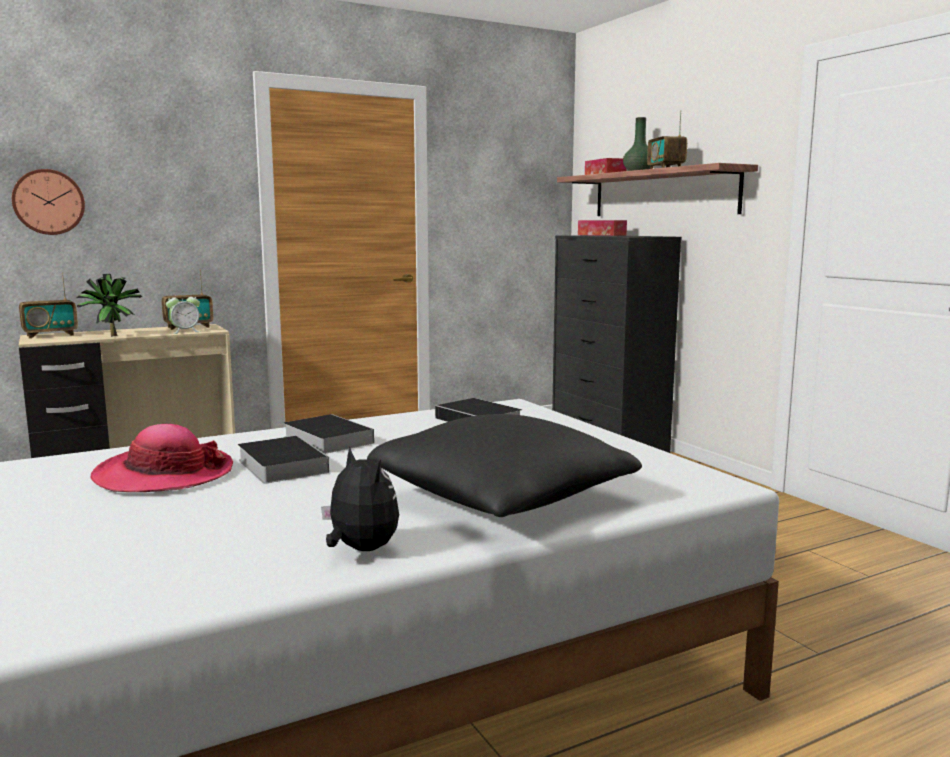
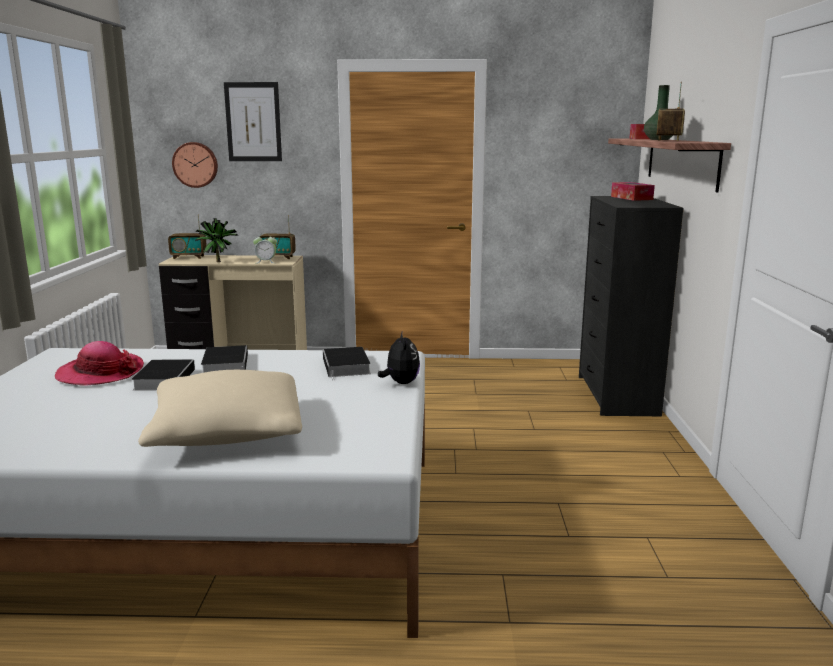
camera: 30 degrees right, 5 degrees up
plush toy [321,447,399,551] -> plush toy moved to [378,330,420,384]
black pillow [367,414,642,517] -> beige pillow [138,370,302,447]
none -> picture [224,82,282,161]

